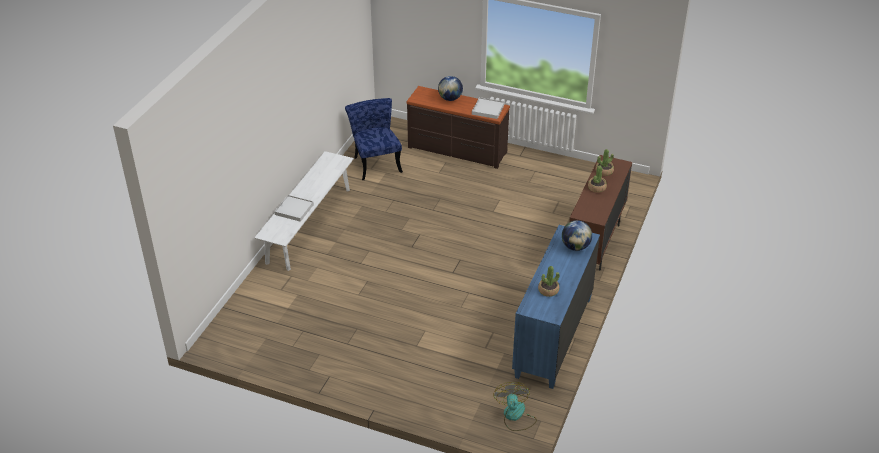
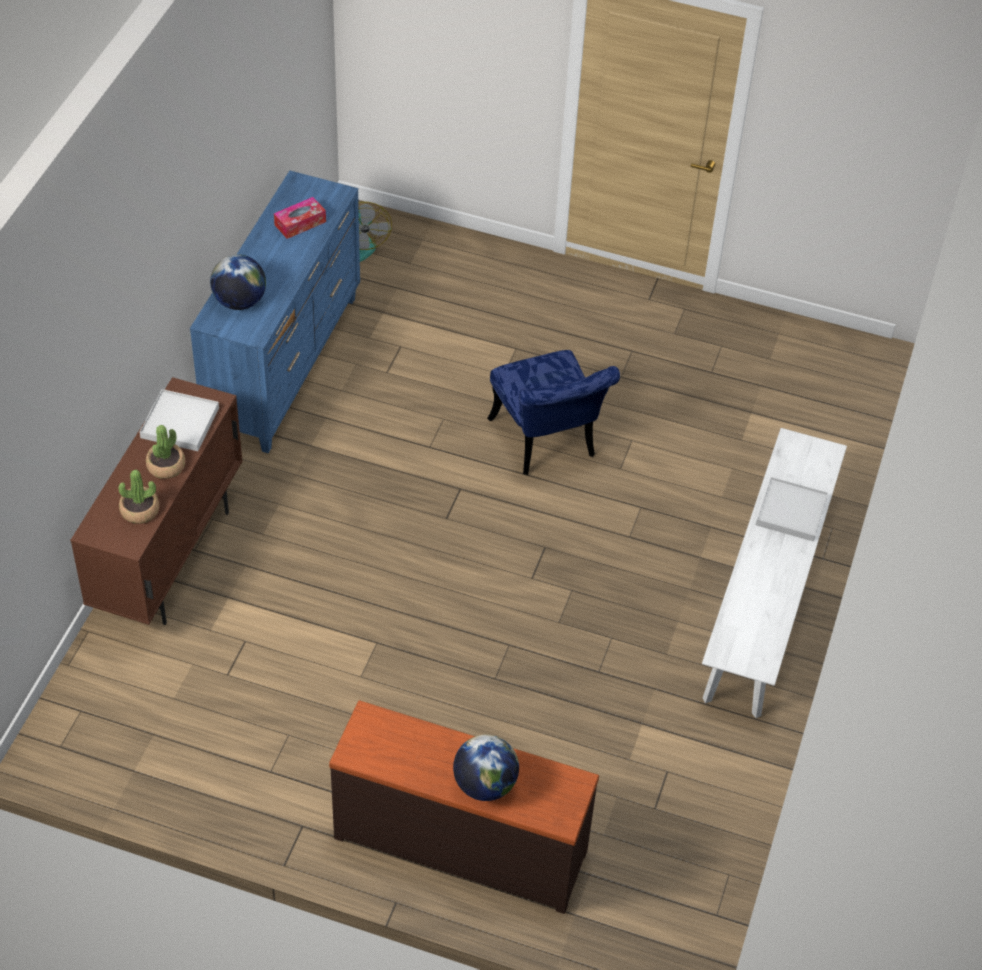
camera: 175 degrees right, 10 degrees up
blue chair [345,98,403,180] -> blue chair moved to [487,350,620,475]
white tray [472,97,505,119] -> white tray moved to [140,389,219,451]
potted plant [538,266,560,297] -> tissue box [274,197,326,239]

